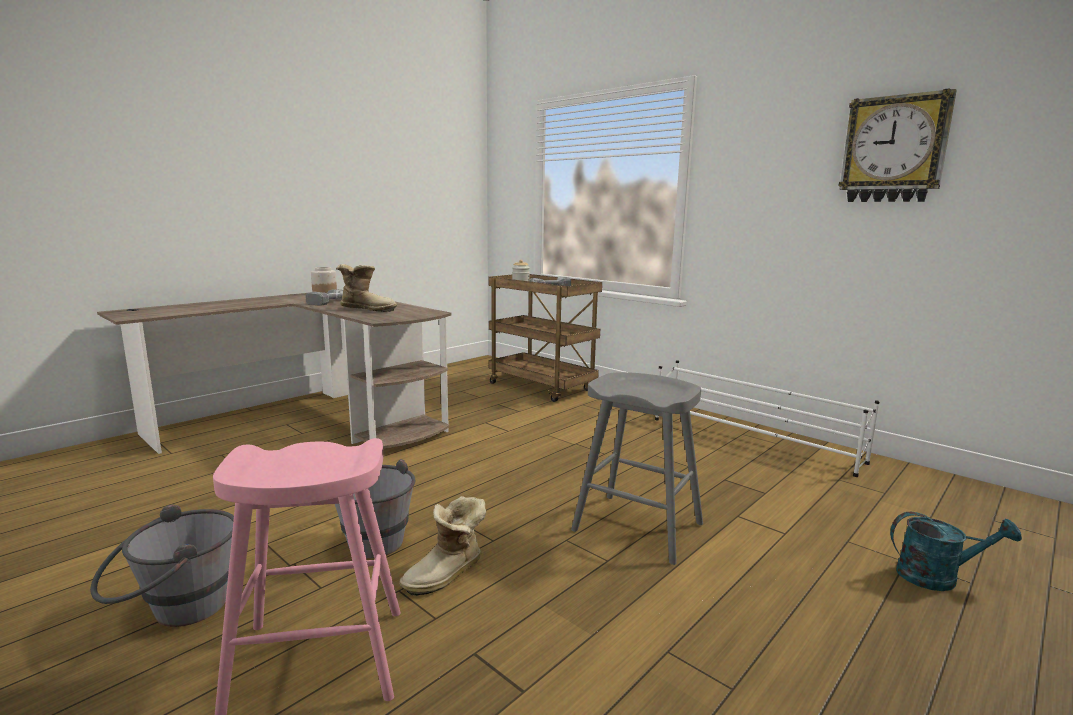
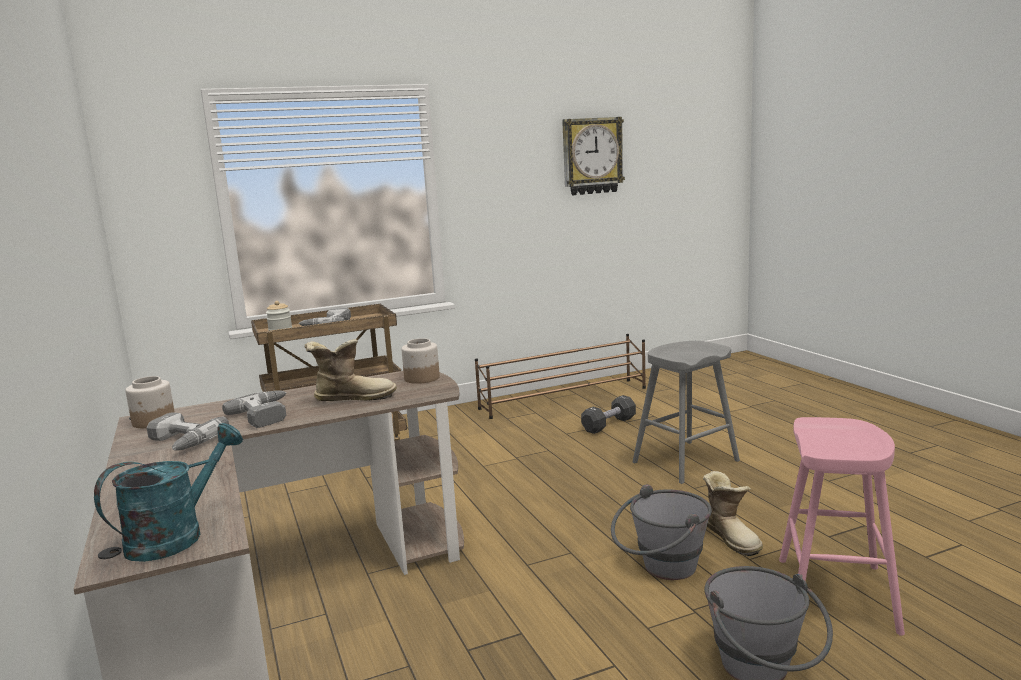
camera: 65 degrees left, 0 degrees up
boot [336,264,397,312] -> boot turned 45 degrees clockwise [305,339,397,401]
white shoe rack [655,360,880,477] -> brown shoe rack [475,334,646,419]
turquoise watering can [890,512,1022,591] -> turquoise watering can moved to [94,423,243,562]
none -> power drill [147,412,229,450]
none -> jar [402,338,440,384]
none -> black dumbbell [581,395,636,434]

